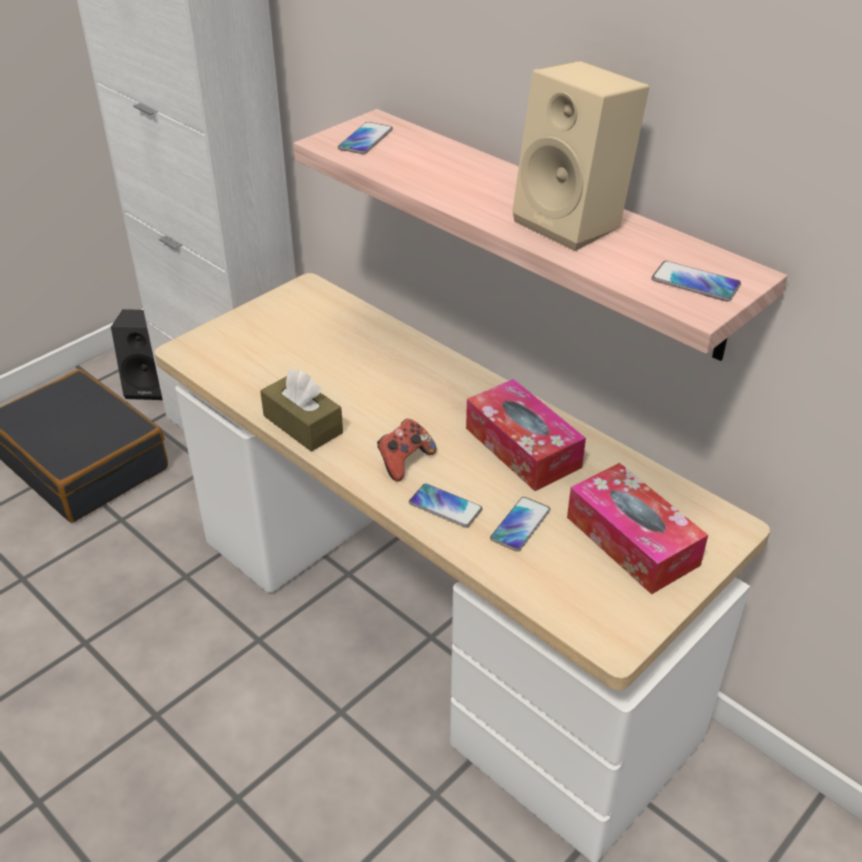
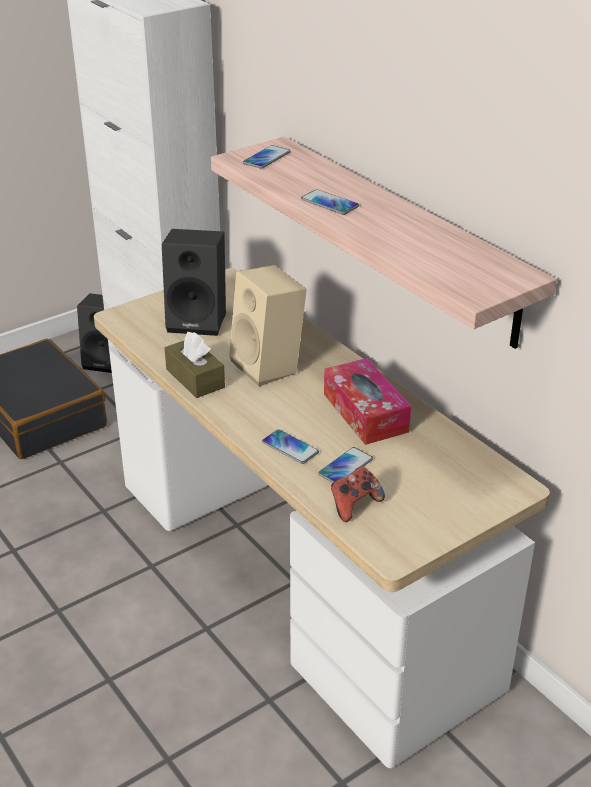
camera: 10 degrees right, 5 degrees down
game controller [377,419,437,482] -> game controller moved to [331,467,385,522]
beige speaker [512,61,650,251] -> beige speaker moved to [229,265,307,387]
tissue box [567,463,708,594] -> none
phone [652,261,741,301] -> phone moved to [301,189,359,215]
none -> black speaker [162,229,226,336]

